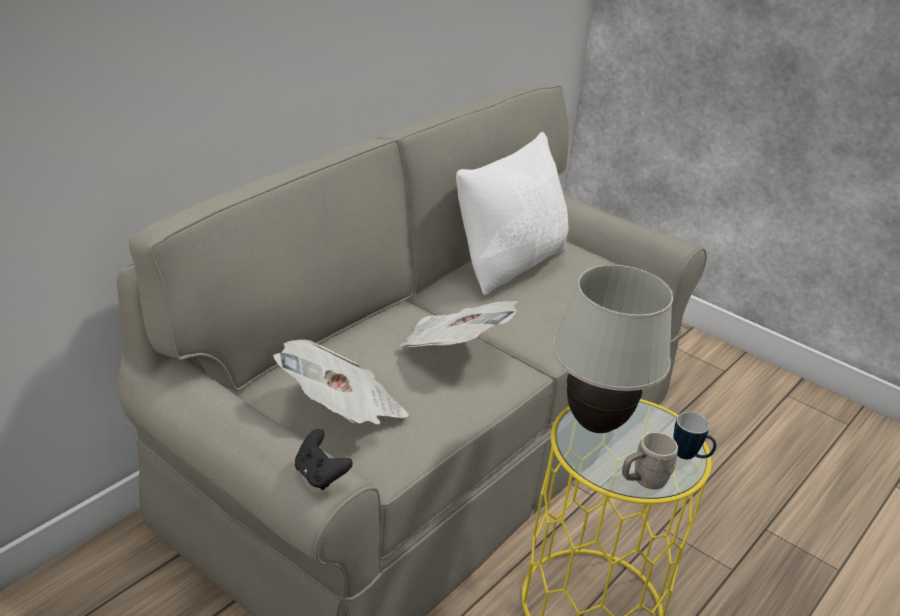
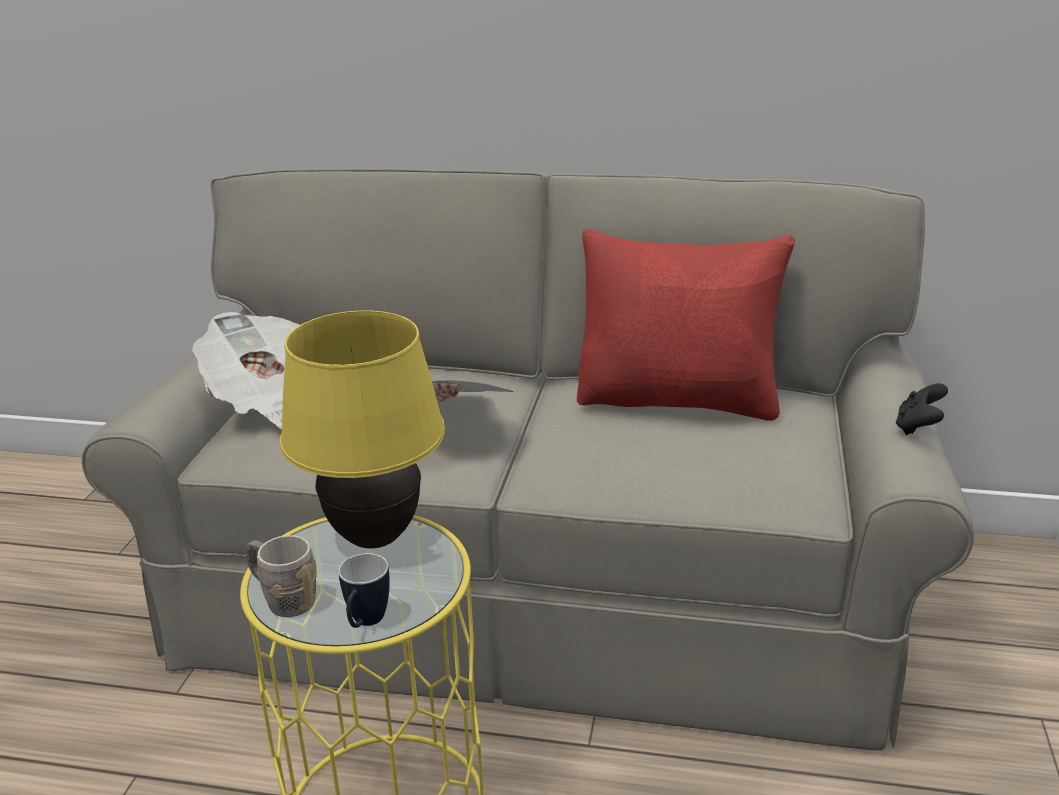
camera: 65 degrees right, 5 degrees down
black game controller [295,429,353,490] -> black game controller moved to [896,383,948,435]
white pillow [456,132,569,295] -> red pillow [577,229,795,421]
white table lamp [553,265,673,433] -> yellow table lamp [280,311,445,548]

